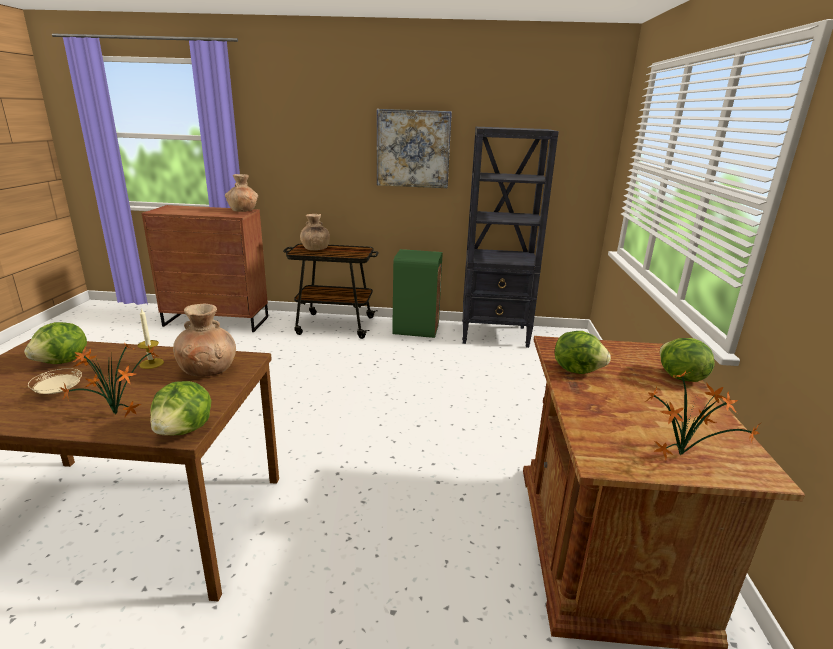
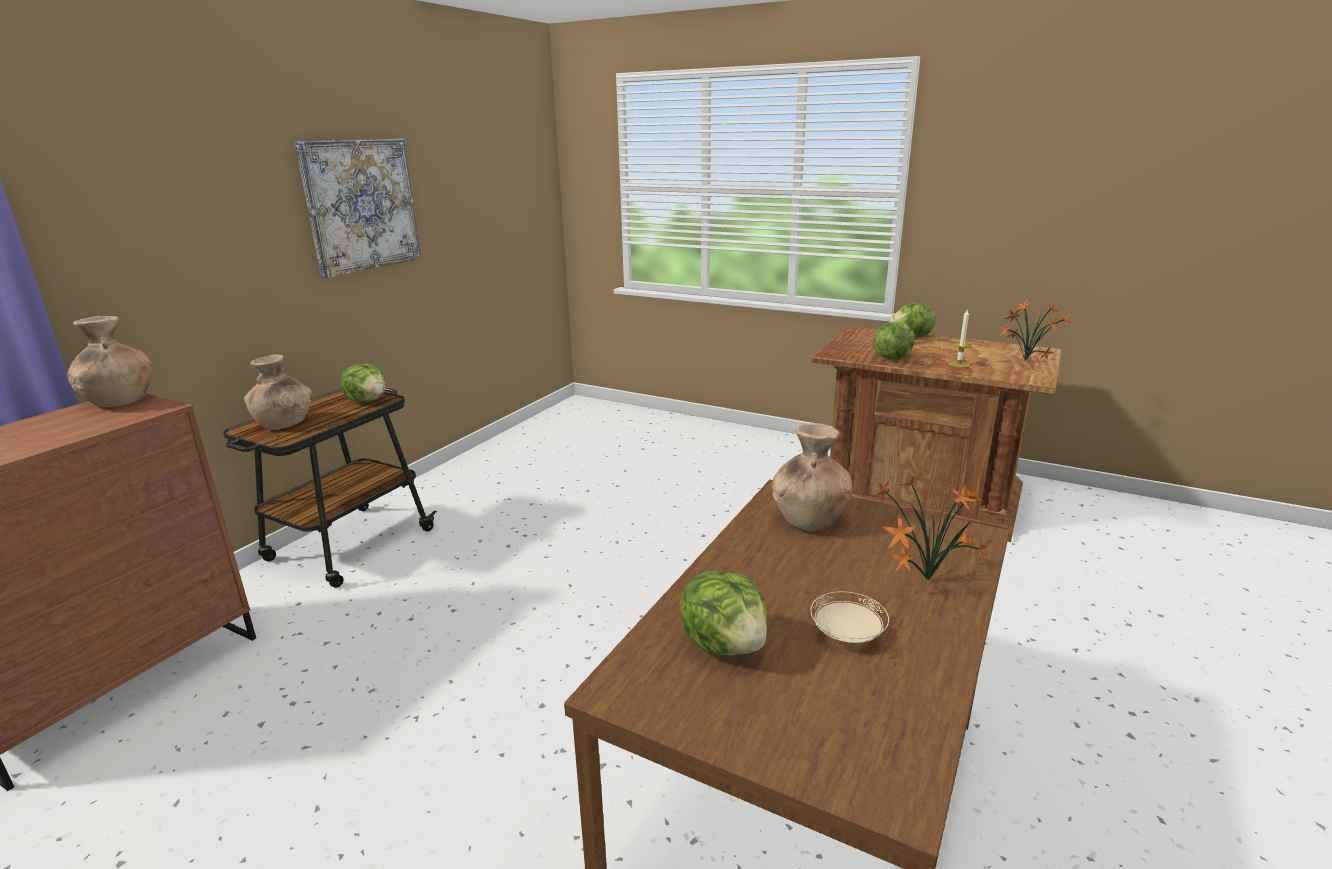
camera: 65 degrees left, 0 degrees up
candle [137,308,164,369] -> candle moved to [948,310,972,368]
lettuce [150,381,211,435] -> lettuce moved to [340,364,386,403]
green trash can [392,249,443,338] -> none
black bookcase [462,127,559,348] -> none

